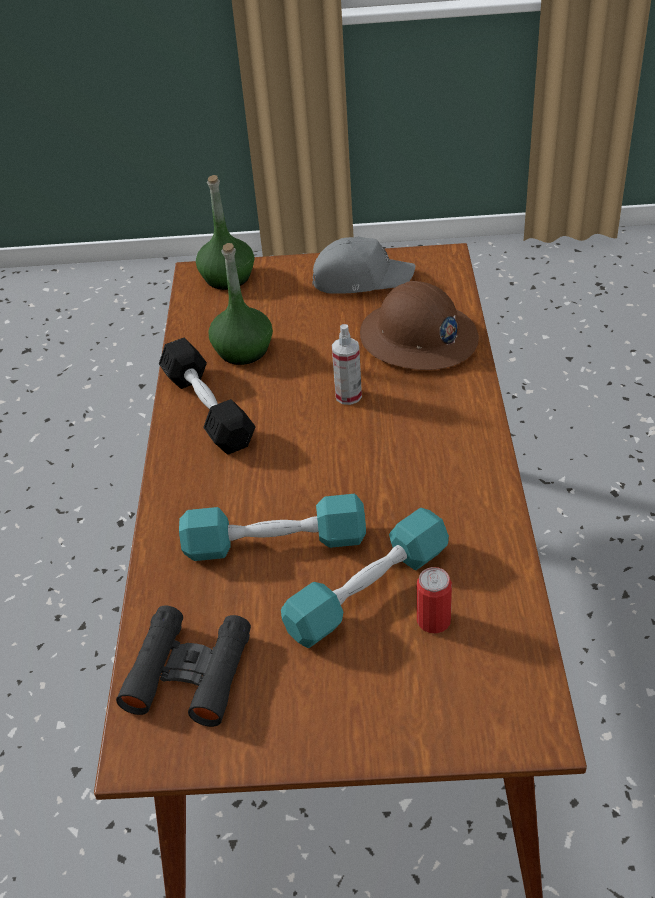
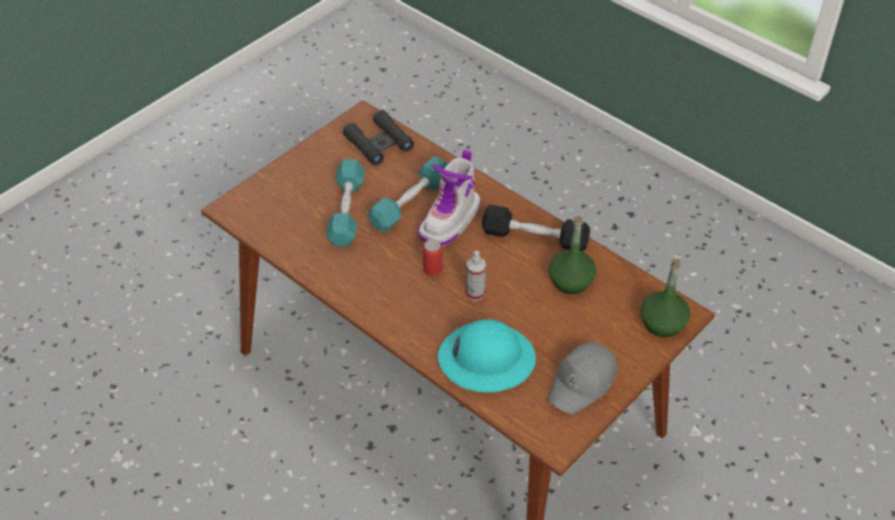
camera: 130 degrees right, 5 degrees up
brown hard hat [360,281,479,370] -> turquoise hard hat [438,319,536,392]
can [417,567,452,633] -> can moved to [423,239,442,276]
none -> boot [418,149,480,246]

